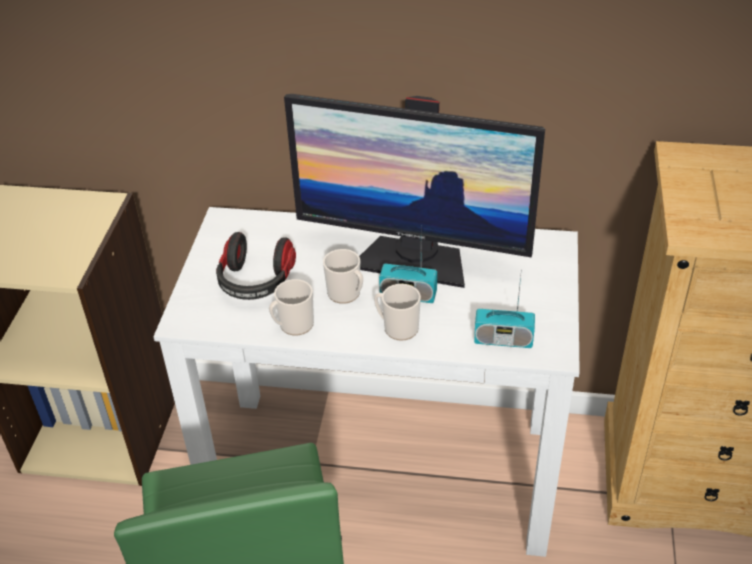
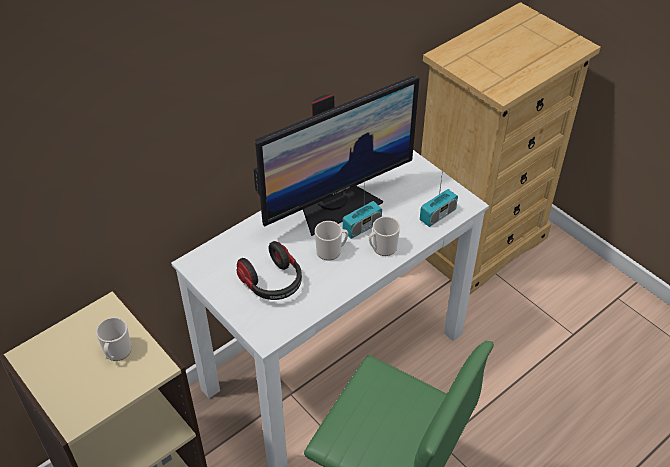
camera: 50 degrees left, 5 degrees up
mug [269,279,314,336] -> mug moved to [96,317,132,361]

